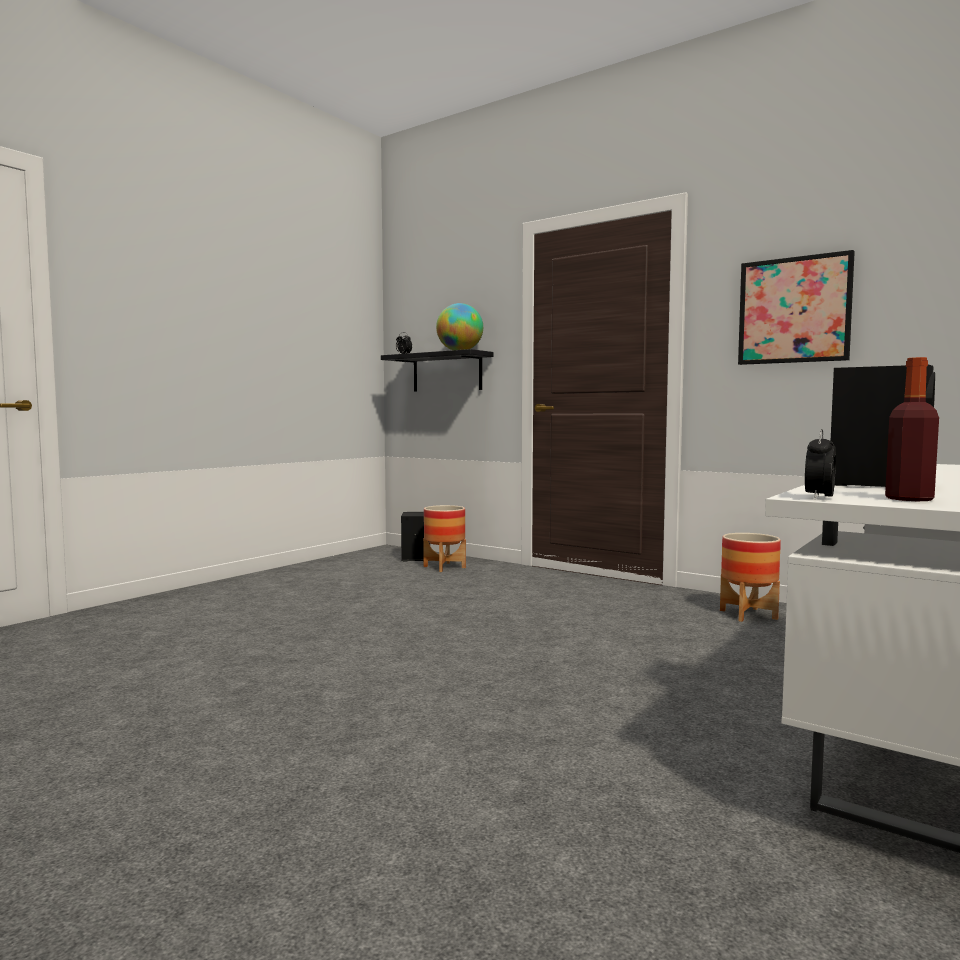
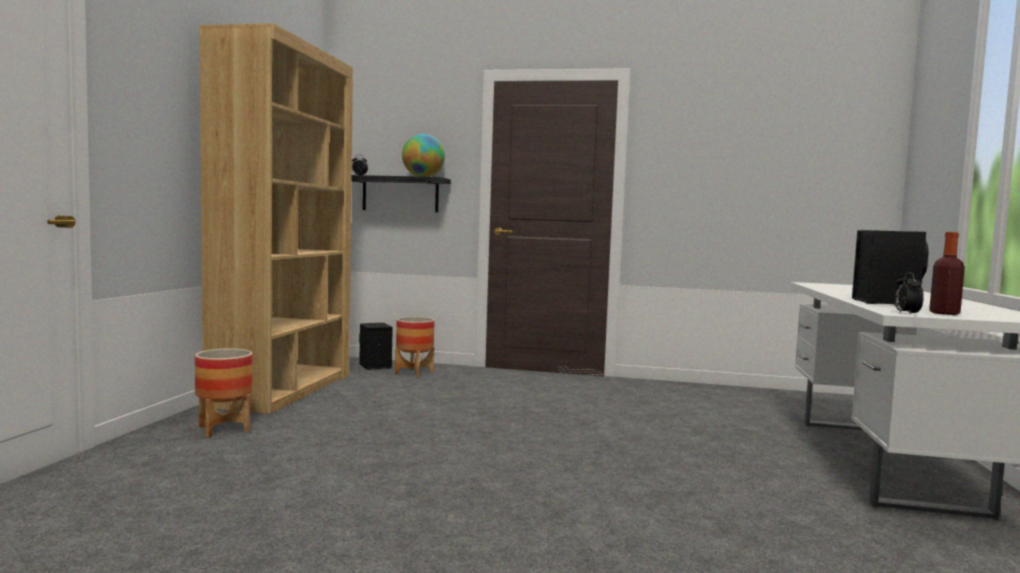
camera: 25 degrees left, 0 degrees up
planter [720,533,781,622] -> planter moved to [195,348,253,437]
picture [738,250,855,365] -> none
none -> brown bookcase [199,23,353,414]

